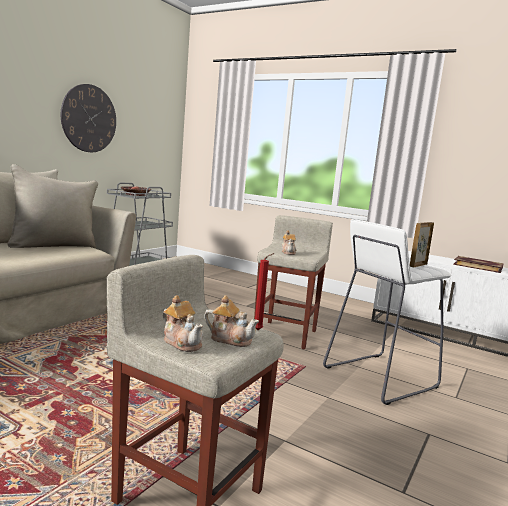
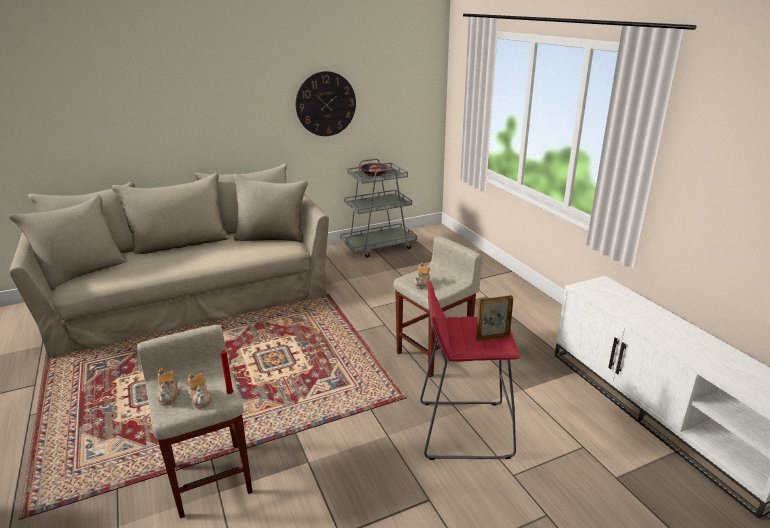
camera: 35 degrees right, 15 degrees up
white stool [323,219,451,405] -> red stool [420,281,520,460]
book [453,256,504,273] -> none

